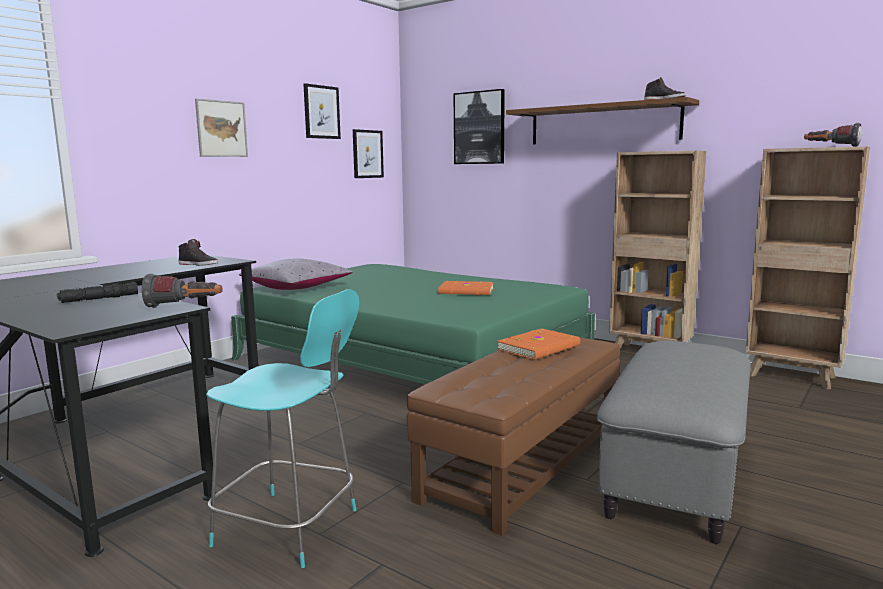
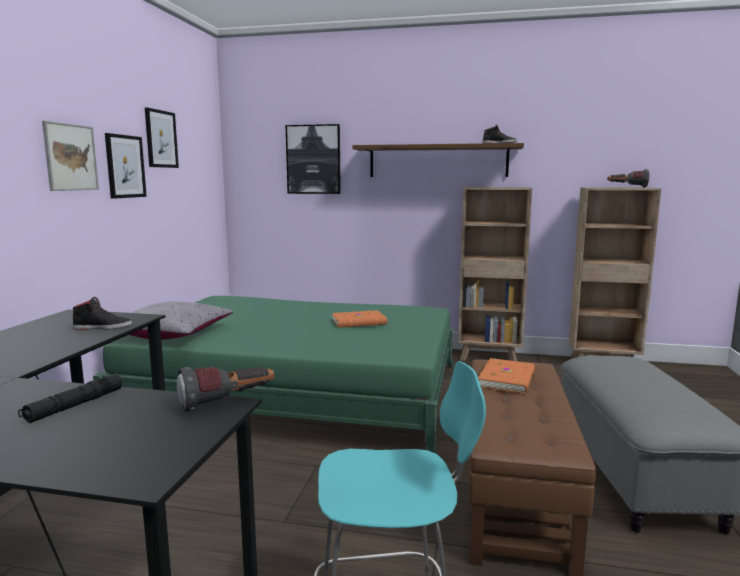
camera: 25 degrees left, 0 degrees up
picture [353,129,384,178] -> picture moved to [105,133,147,199]

